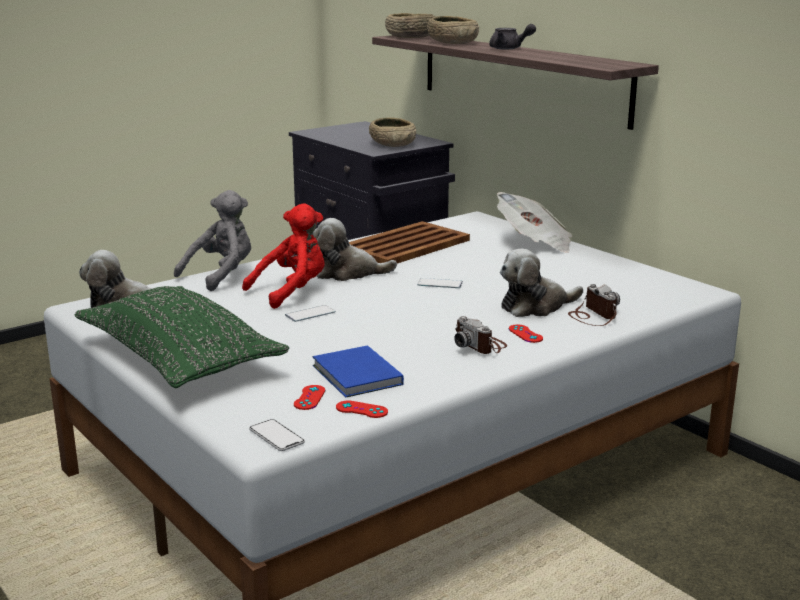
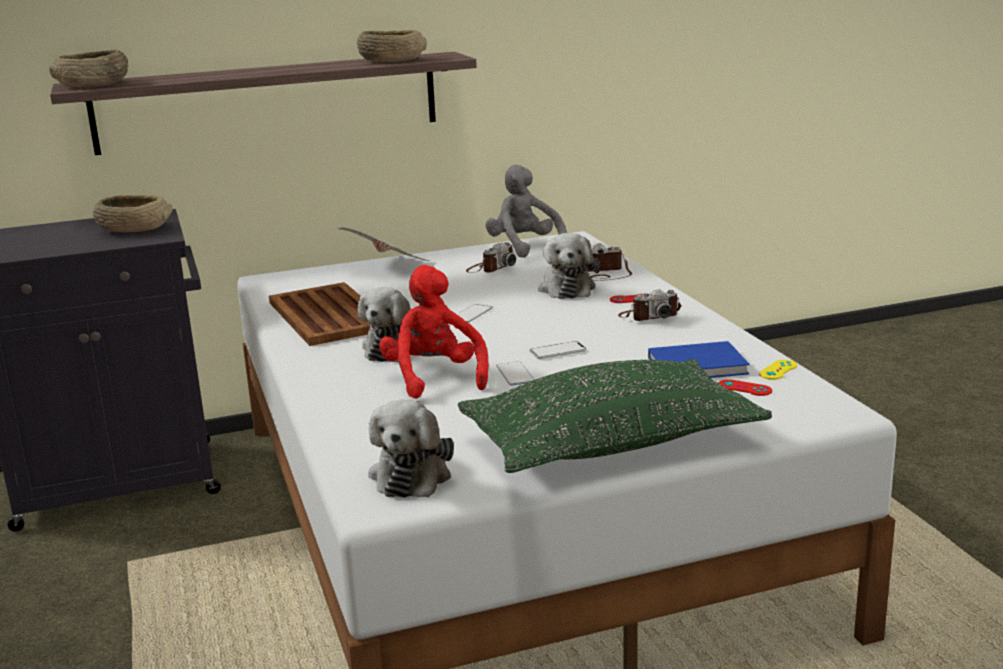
camera: 70 degrees left, 0 degrees up
grey plush toy [174,190,251,291] -> grey plush toy moved to [485,165,567,258]
phone [249,419,305,451] -> phone moved to [530,341,587,359]
red game controller [336,400,388,418] -> yellow game controller [759,360,797,380]
beige bowl [427,16,479,44] -> beige bowl moved to [357,30,427,62]
grey teapot [489,24,536,49] -> none
none -> camera [466,242,516,273]

